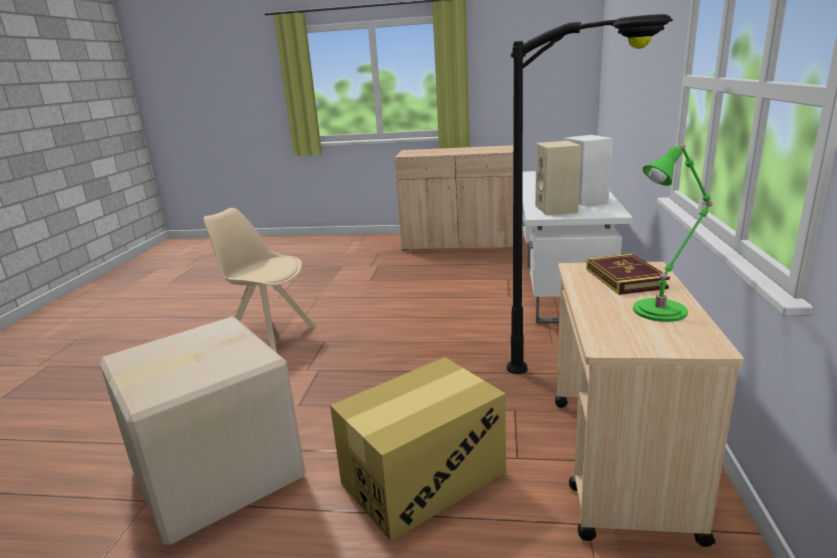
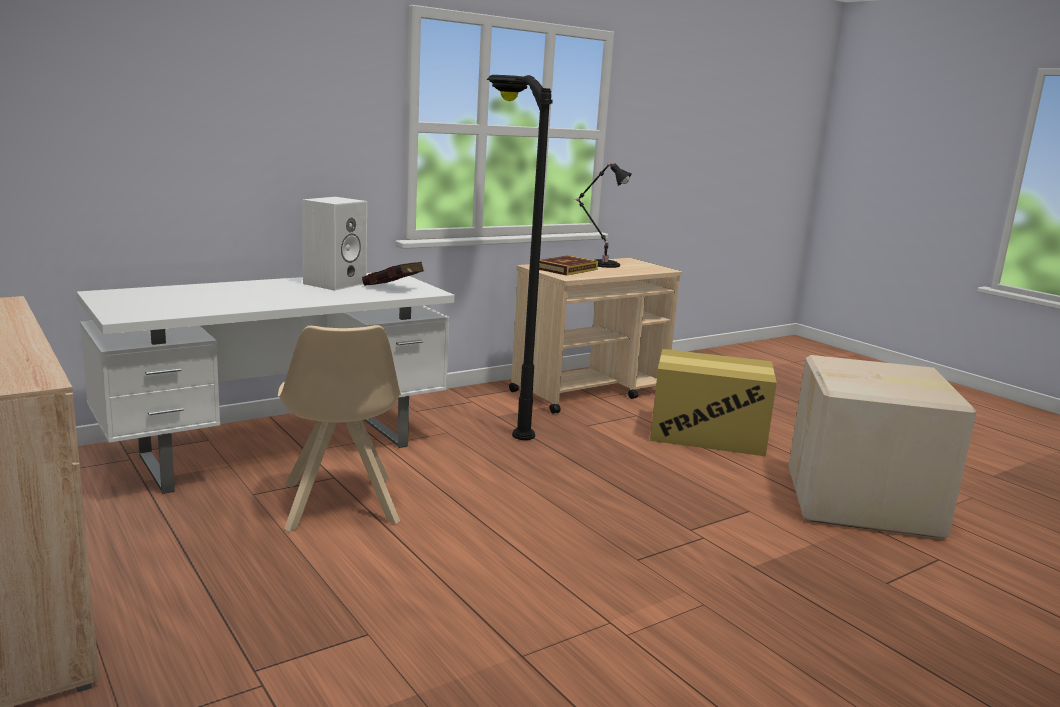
camera: 135 degrees left, 5 degrees down
beige chair [204,208,316,353] -> beige chair moved to [278,325,401,532]
beige speaker [535,141,581,215] -> red book [362,262,424,286]
green table lamp [633,143,713,322] -> black table lamp [575,162,632,268]

